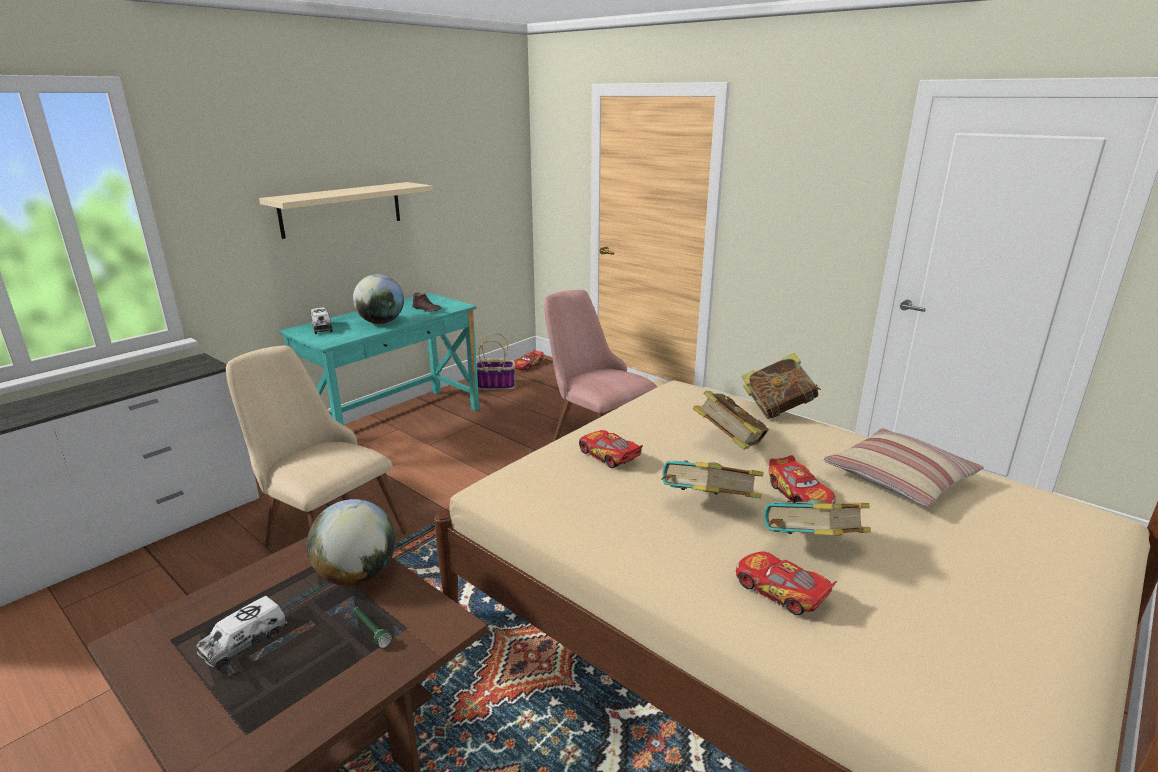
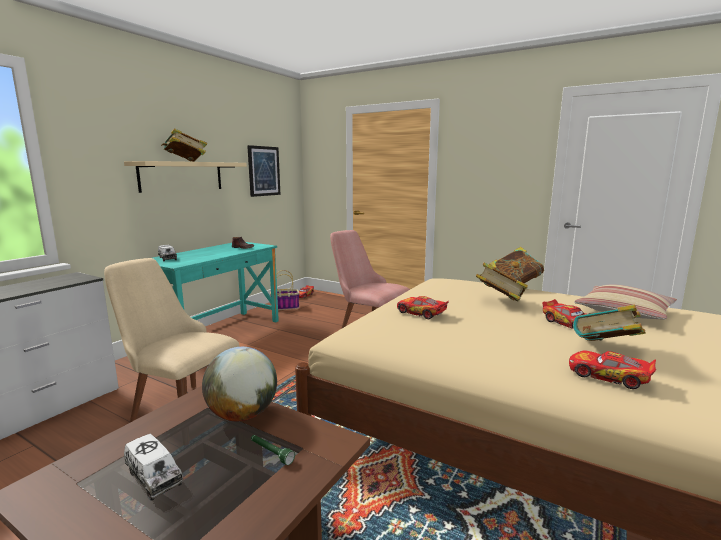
camera: 10 degrees left, 10 degrees down
toy truck [196,596,287,670] -> toy truck turned 75 degrees counterclockwise [124,434,183,501]
globe [353,274,404,324] -> none
book [662,460,764,498] -> book moved to [161,128,207,162]
none -> picture [247,145,281,197]

